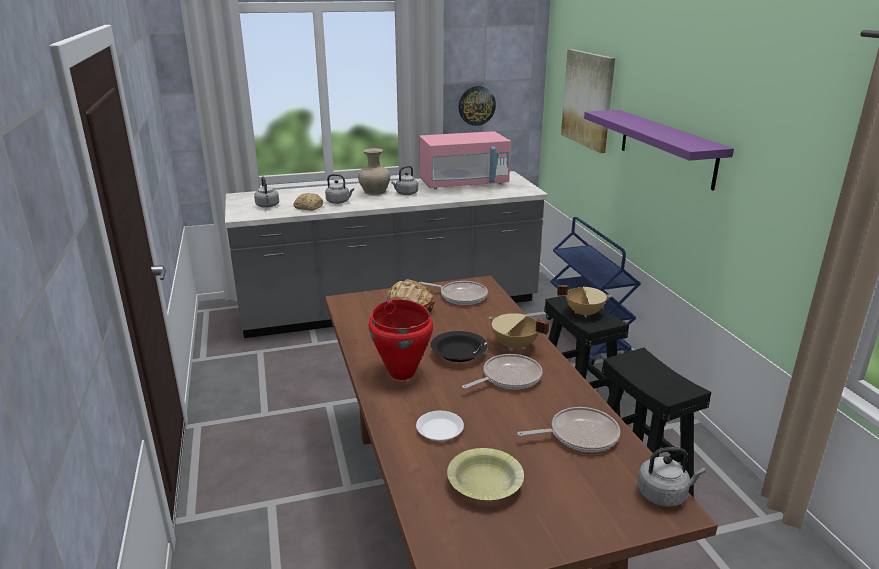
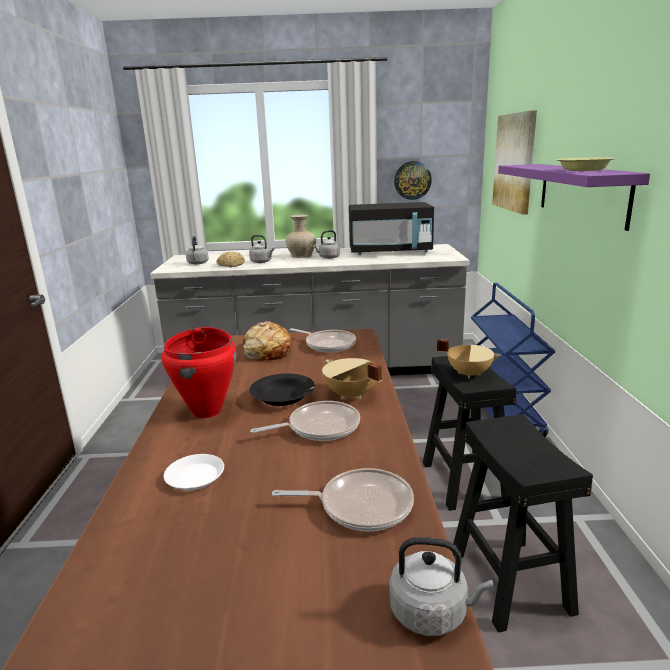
camera: 15 degrees right, 5 degrees down
pink microwave [419,131,511,189] -> black microwave [349,202,434,255]
yellow bowl [447,448,524,500] -> yellow bowl moved to [554,158,617,171]

